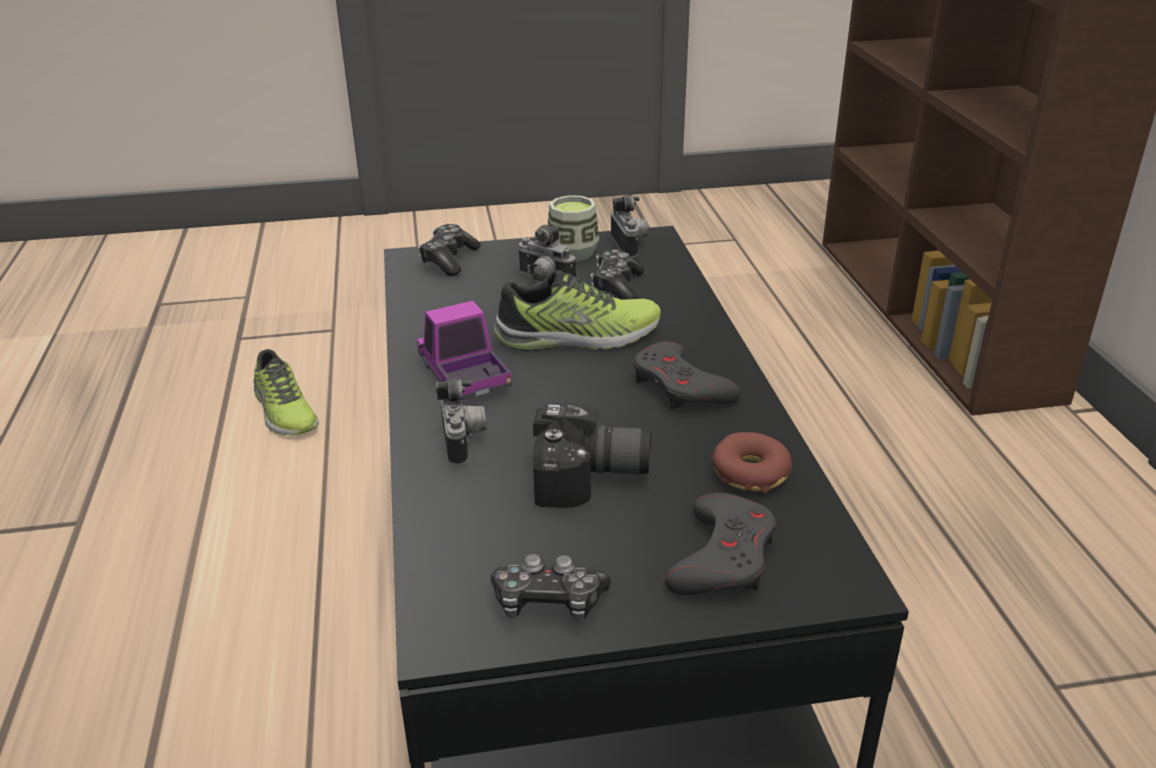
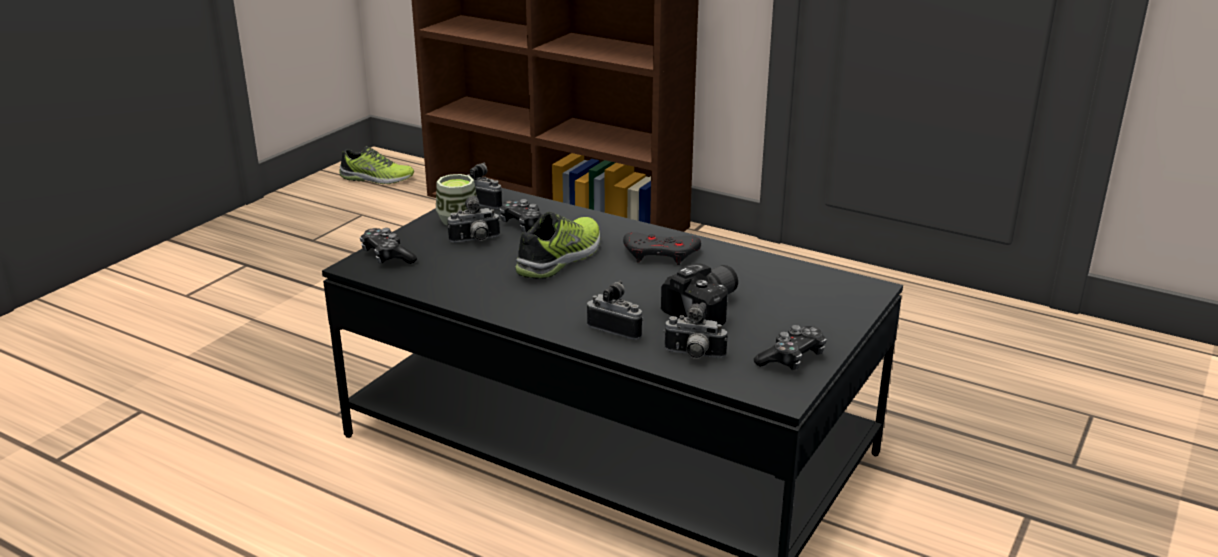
camera: 50 degrees left, 5 degrees down
shoe [254,349,319,435] -> shoe moved to [339,146,414,184]
toy truck [417,301,512,400] -> none
grey game controller [665,493,776,595] -> none
donut [712,432,792,494] -> none
none -> camera [663,303,727,359]

